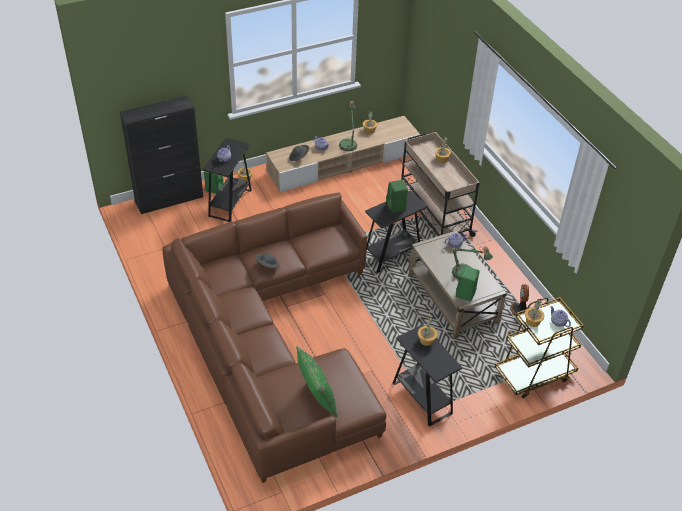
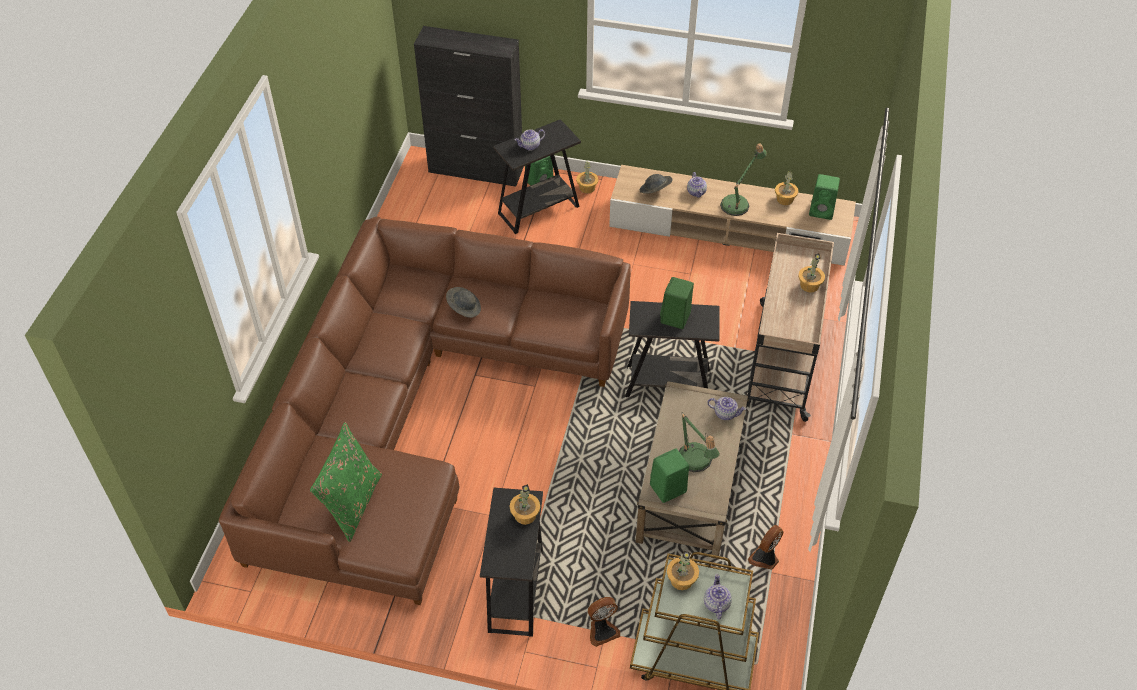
camera: 40 degrees right, 5 degrees up
none -> fan [588,597,620,647]
none -> green speaker [809,174,840,220]

